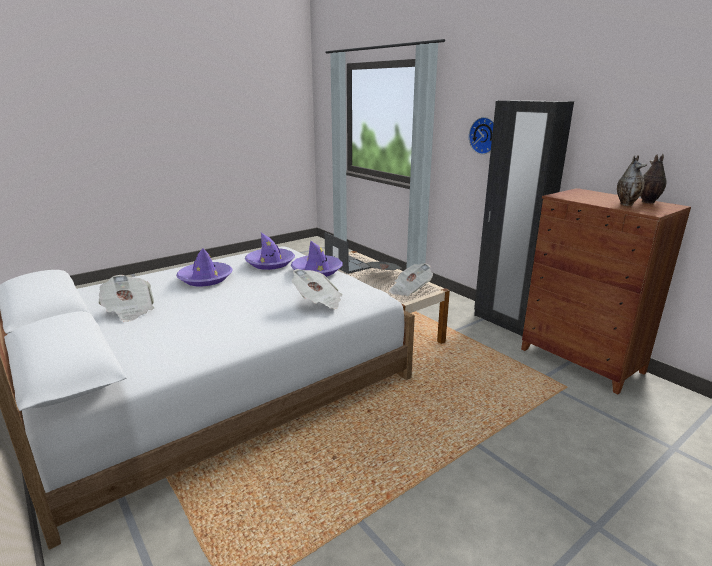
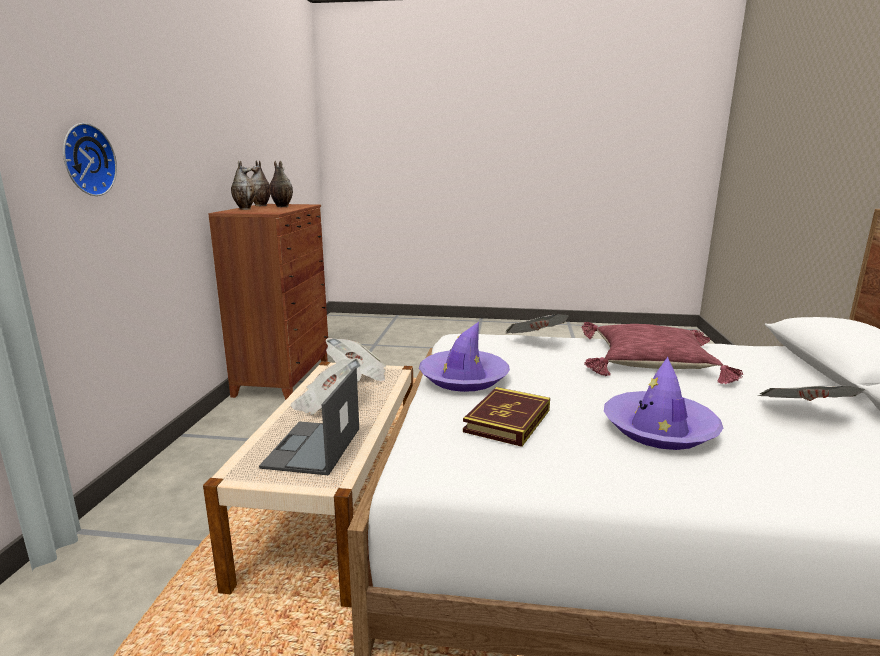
camera: 135 degrees left, 5 degrees down
purple hat [245,233,295,270] -> book [463,387,550,447]
black wardrobe [474,100,574,336] -> none
none -> vase [231,161,256,210]
none -> red pillow [582,322,743,385]

